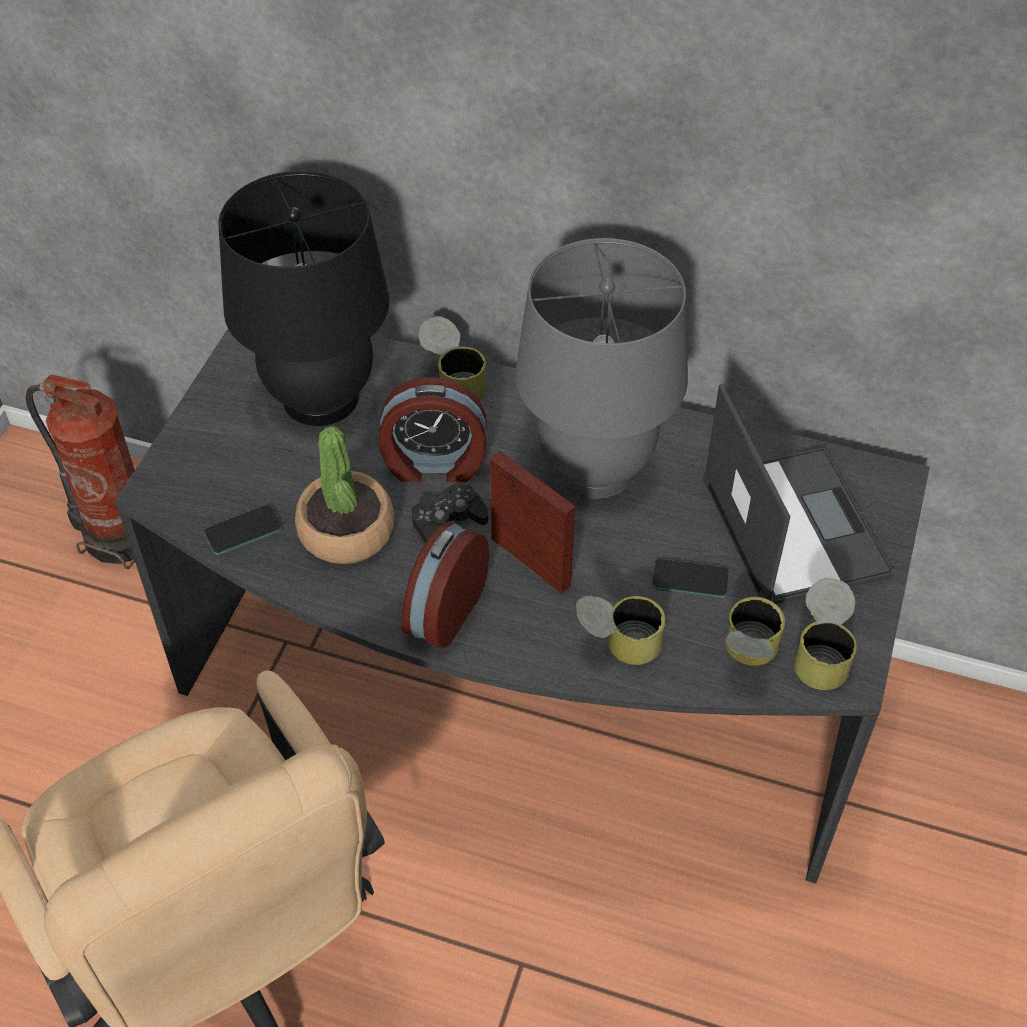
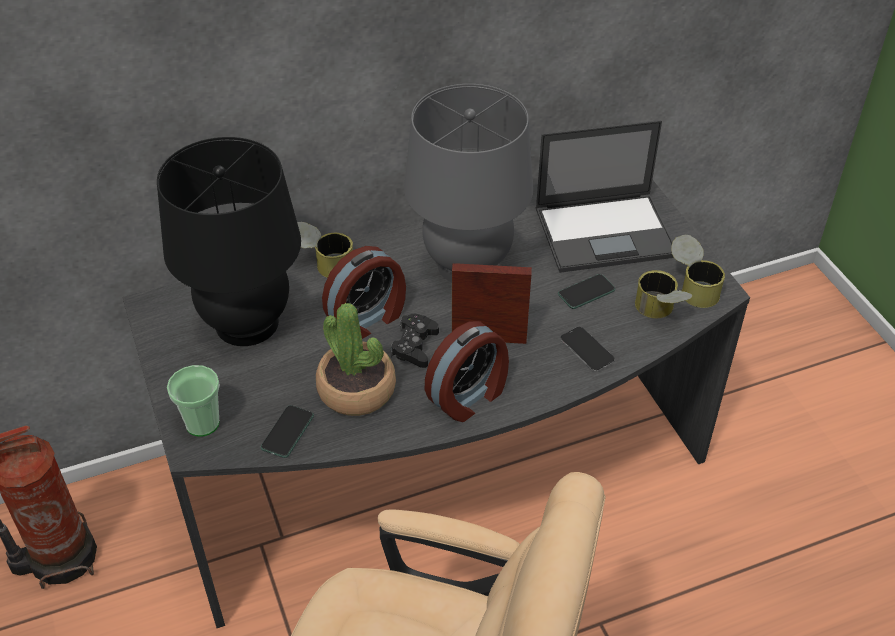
camera: 40 degrees left, 5 degrees down
alarm clock [401,521,489,648] -> alarm clock turned 120 degrees counterclockwise [425,321,509,422]
can [576,596,666,665] -> phone [560,327,615,372]
laptop [703,384,894,604] -> laptop turned 135 degrees clockwise [536,120,674,273]
none -> cup [167,365,220,437]

